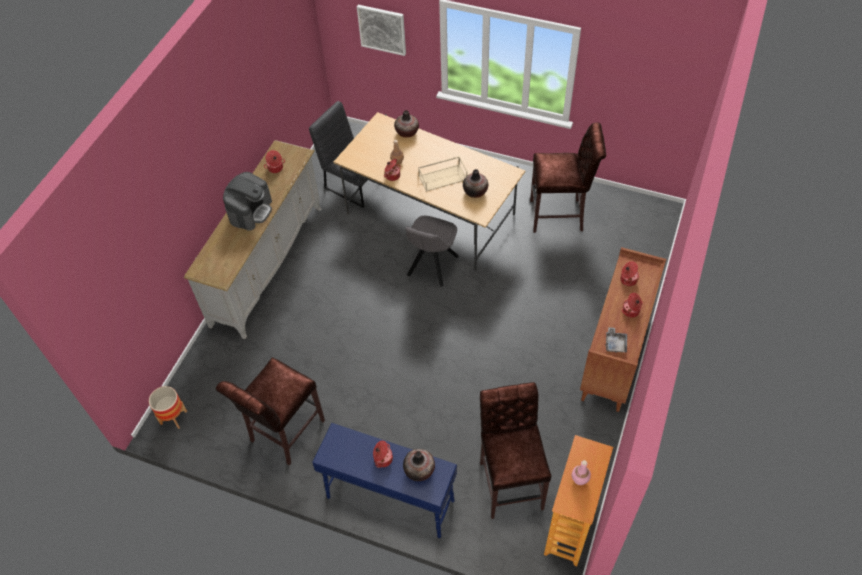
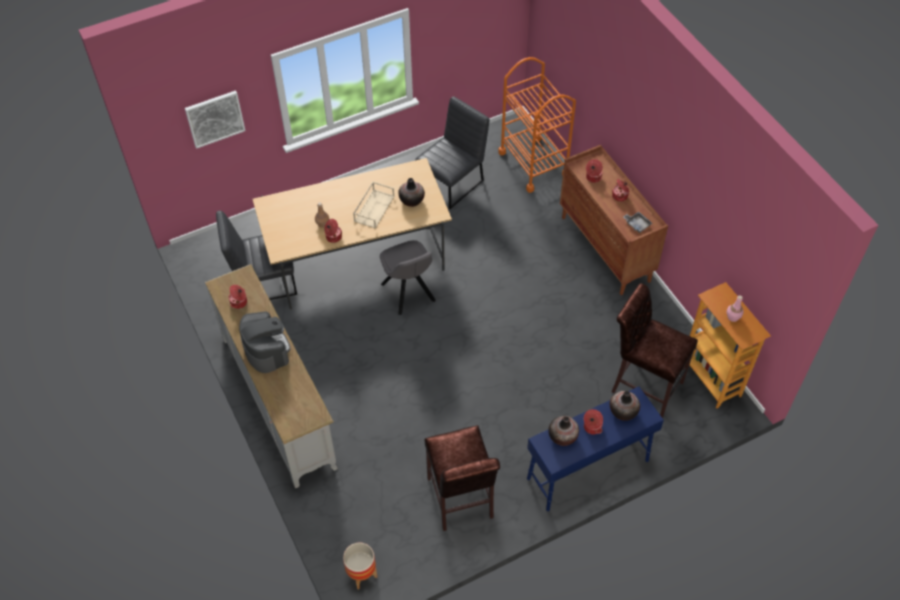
camera: 50 degrees left, 0 degrees up
vase [394,110,419,138] -> vase moved to [548,416,579,446]
brown stool [530,122,606,233] -> grey chair [415,96,490,209]
none -> orange cart [498,57,576,193]

